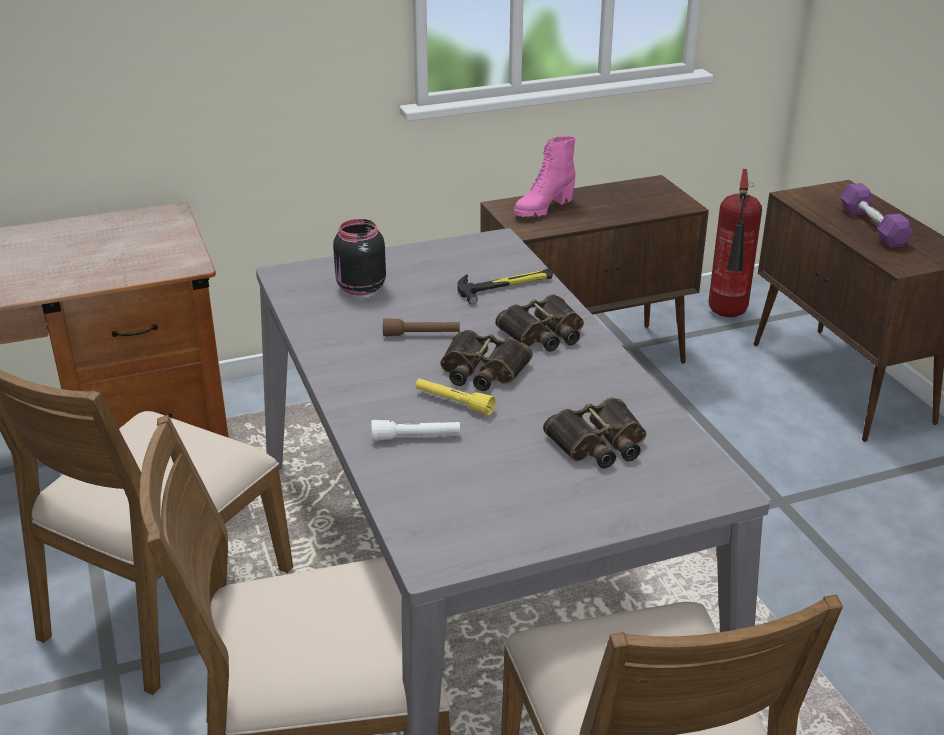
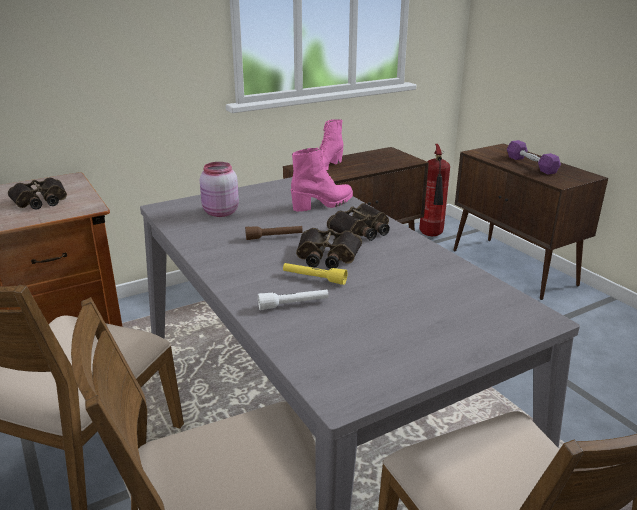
camera: 10 degrees left, 5 degrees down
black jar [333,219,386,296] -> pink jar [200,162,239,217]
hammer [457,269,553,305] -> pink boot [291,148,353,212]
binoculars [543,398,646,468] -> binoculars moved to [8,177,67,210]

